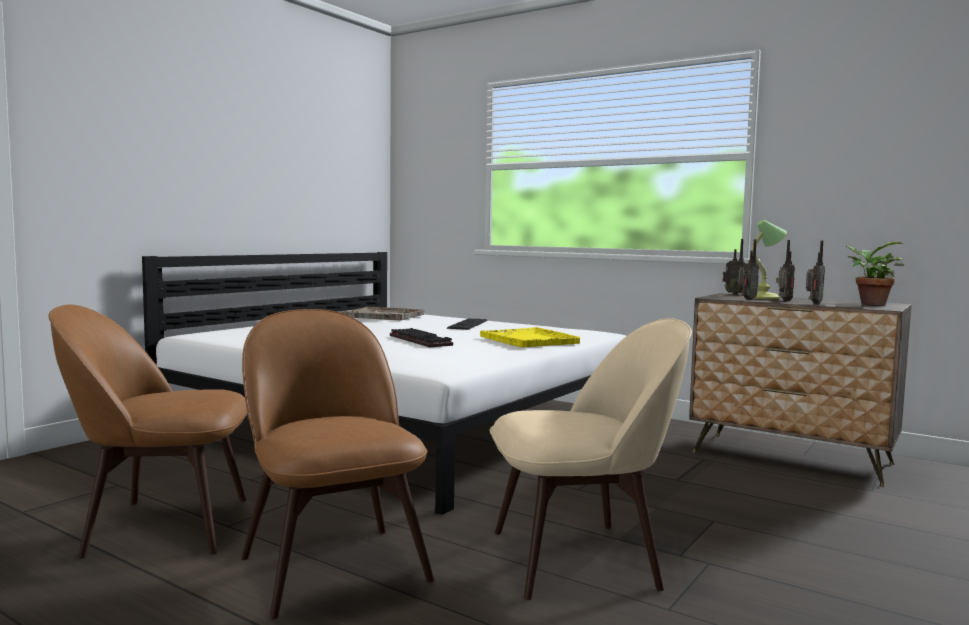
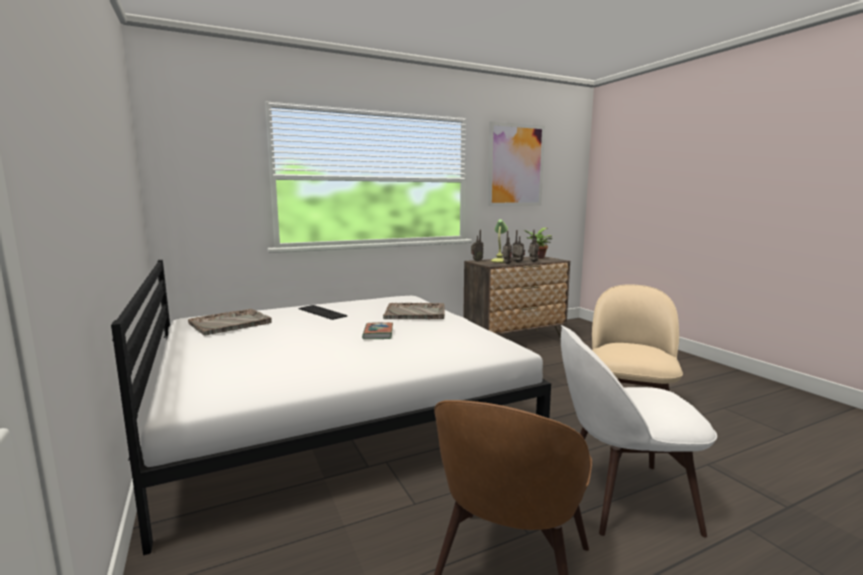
camera: 60 degrees left, 5 degrees up
brown chair [241,309,434,619] -> white chair [561,325,717,537]
keyboard [390,328,453,347] -> book [362,322,393,339]
yellow tray [480,327,580,348] -> grey tray [383,303,445,319]
none -> picture [487,121,545,206]

